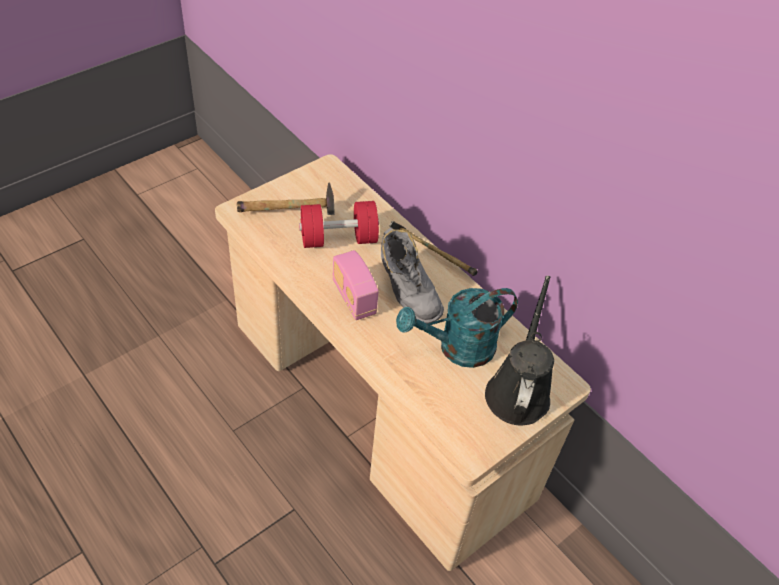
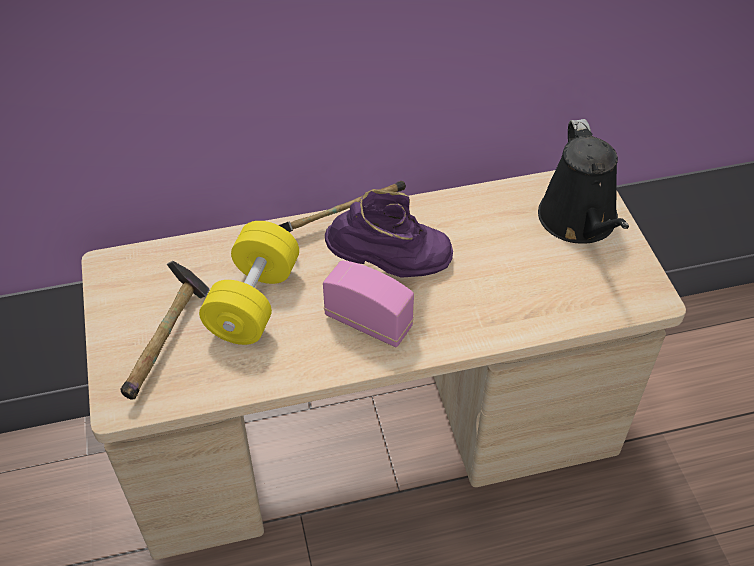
camera: 60 degrees left, 0 degrees up
red dumbbell [299,201,379,248] -> yellow dumbbell [199,221,299,345]
radio [332,250,379,320] -> radio turned 150 degrees counterclockwise [323,261,414,347]
grey boot [381,227,444,324] -> purple boot [325,189,453,278]
turquoise watering can [396,288,518,368] -> none
black watering can [485,276,554,426] -> black watering can turned 135 degrees counterclockwise [538,119,629,244]

